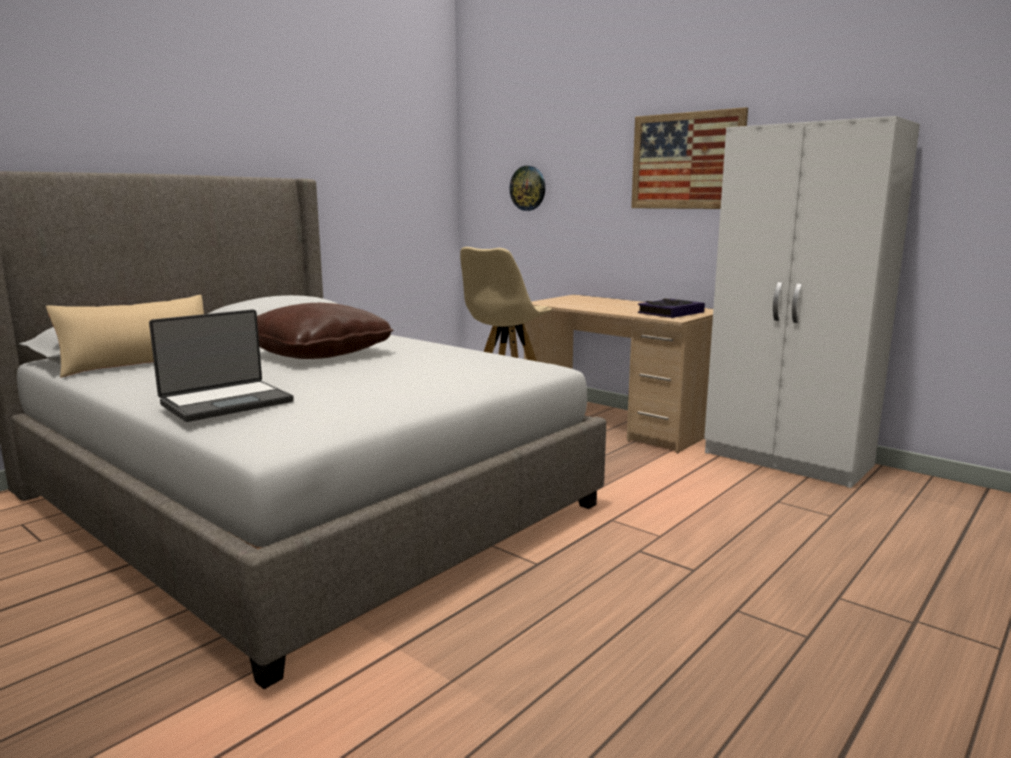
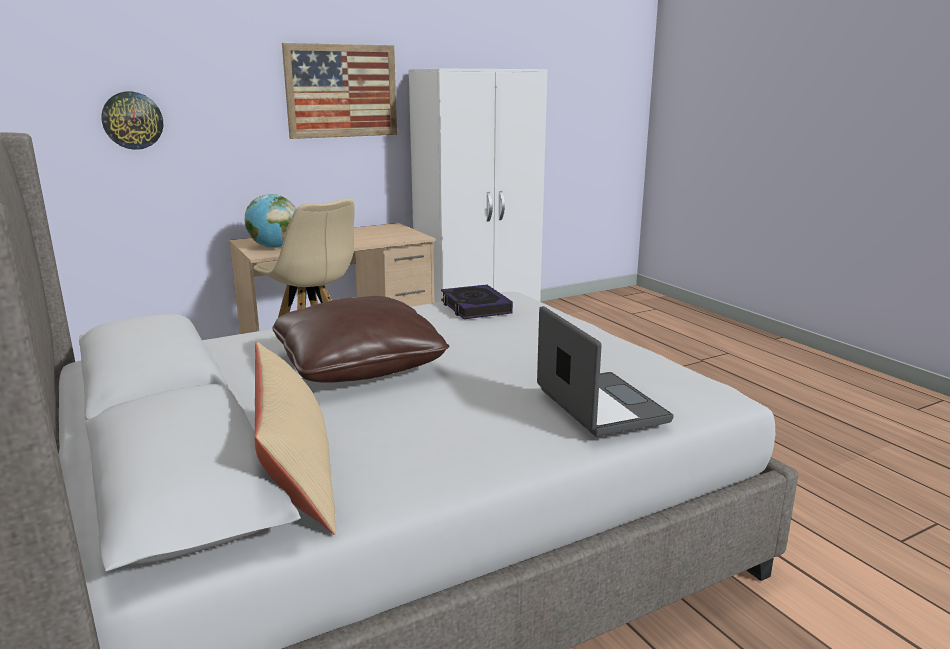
camera: 70 degrees left, 5 degrees up
book [638,299,705,318] -> book moved to [441,285,513,319]
none -> globe [245,194,296,248]

